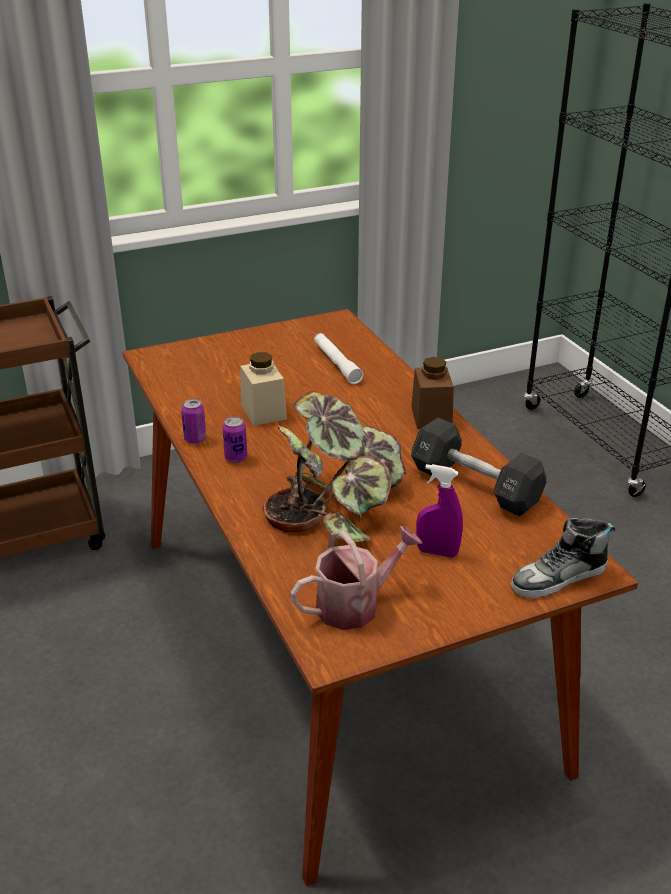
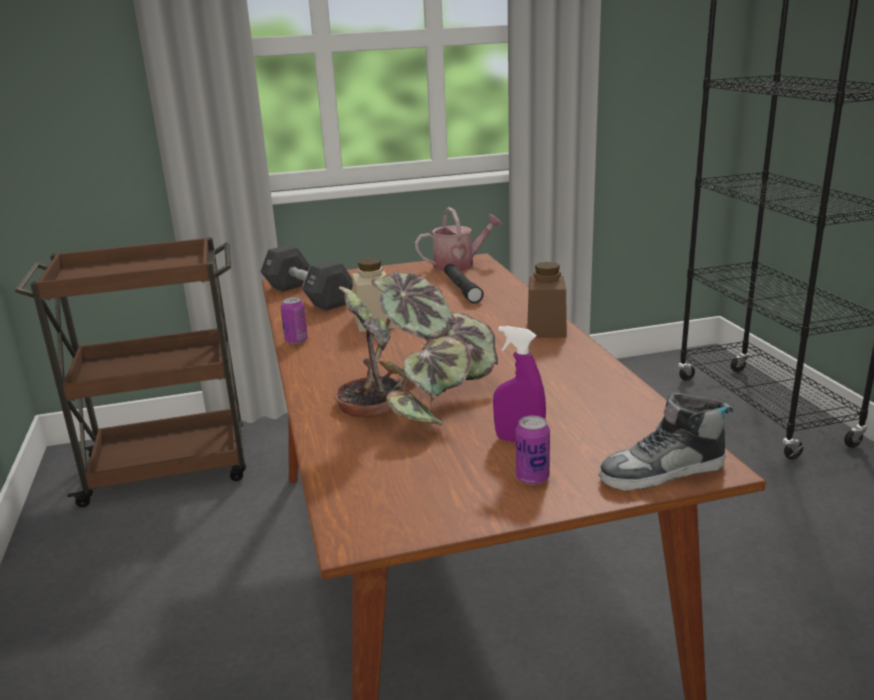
camera: 10 degrees right, 10 degrees down
can [222,417,247,463] -> can moved to [516,415,550,485]
watering can [290,526,423,630] -> watering can moved to [415,207,503,271]
white flashlight [314,333,364,384] -> black flashlight [444,264,484,304]
black dumbbell [411,418,546,517] -> black dumbbell moved to [260,245,353,311]

